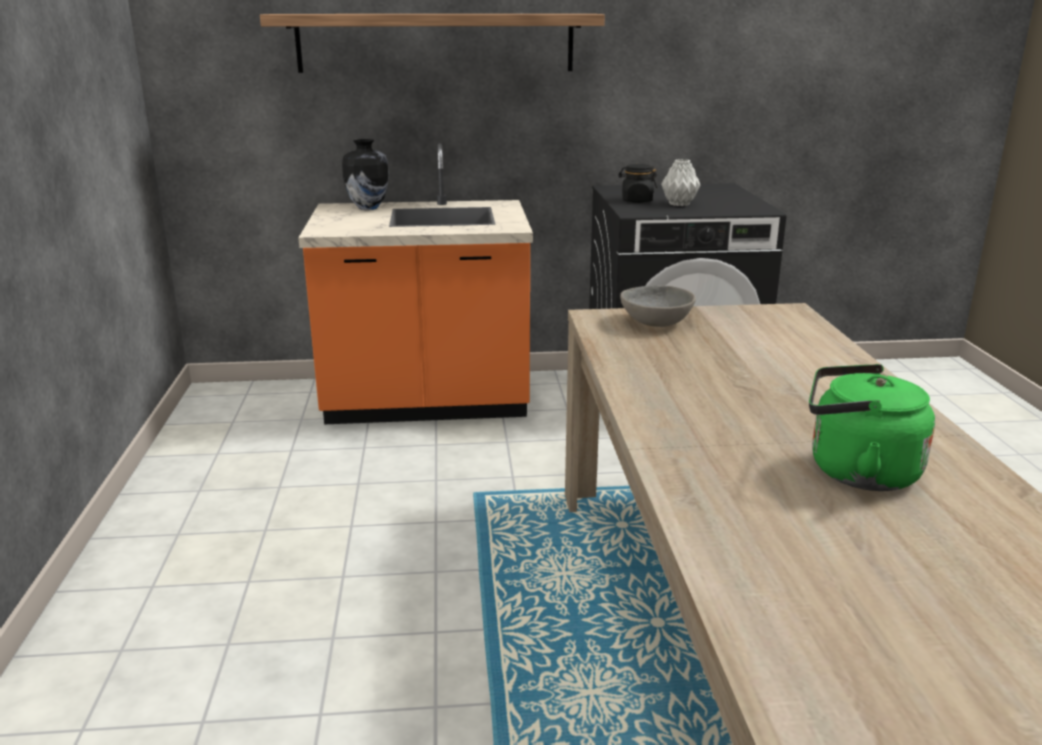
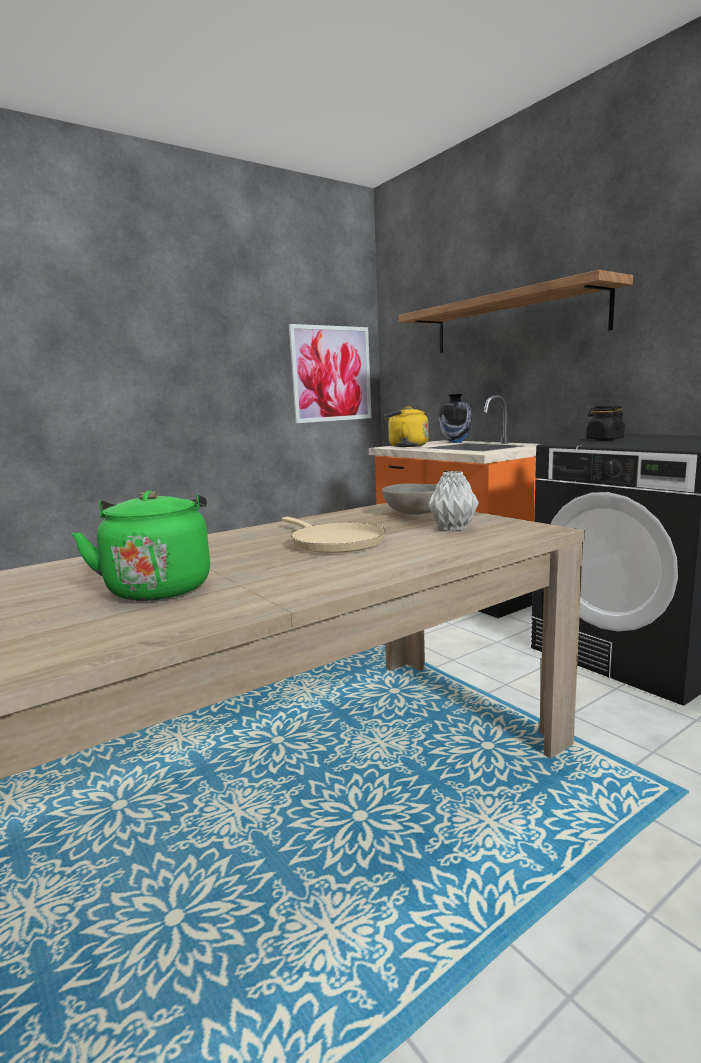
camera: 60 degrees right, 10 degrees down
grey vase [661,159,700,206] -> grey vase moved to [428,471,479,531]
none -> beige frying pan [282,517,386,553]
none -> picture [289,324,371,423]
none -> yellow kettle [383,406,429,447]

